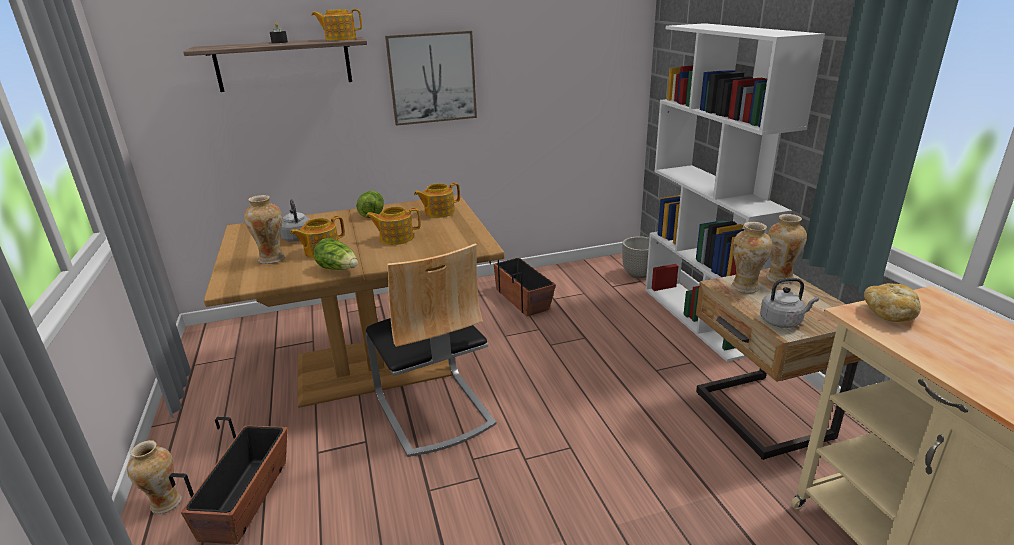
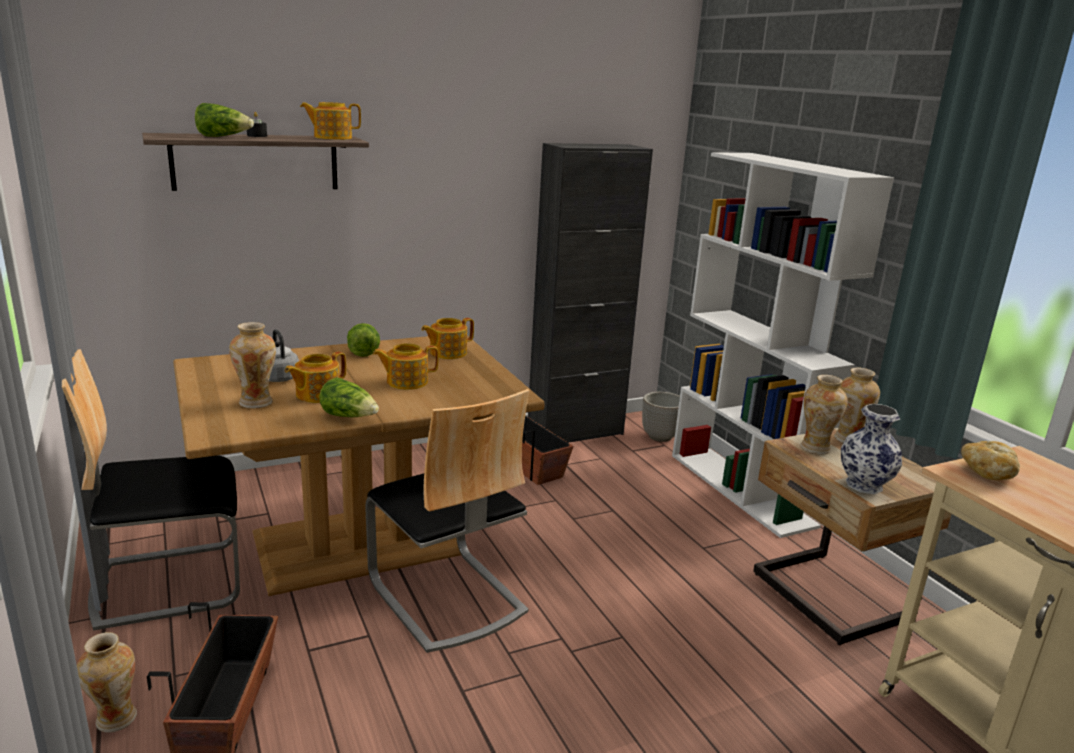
camera: 10 degrees left, 5 degrees down
picture [385,31,477,126] -> none
grey kettle [760,278,819,328] -> vase [841,404,902,494]
none -> chair [62,349,240,630]
none -> lettuce [195,103,254,137]
none -> black cabinet [528,143,653,443]

